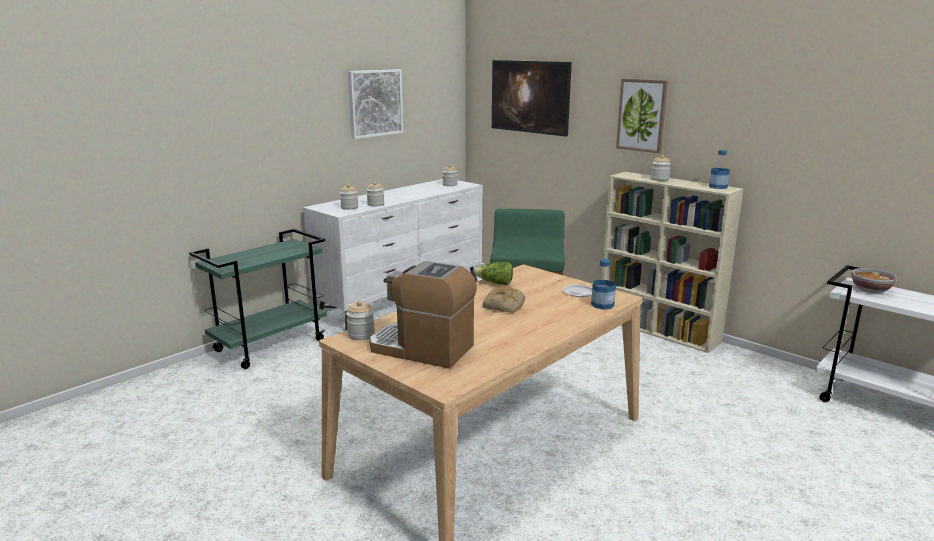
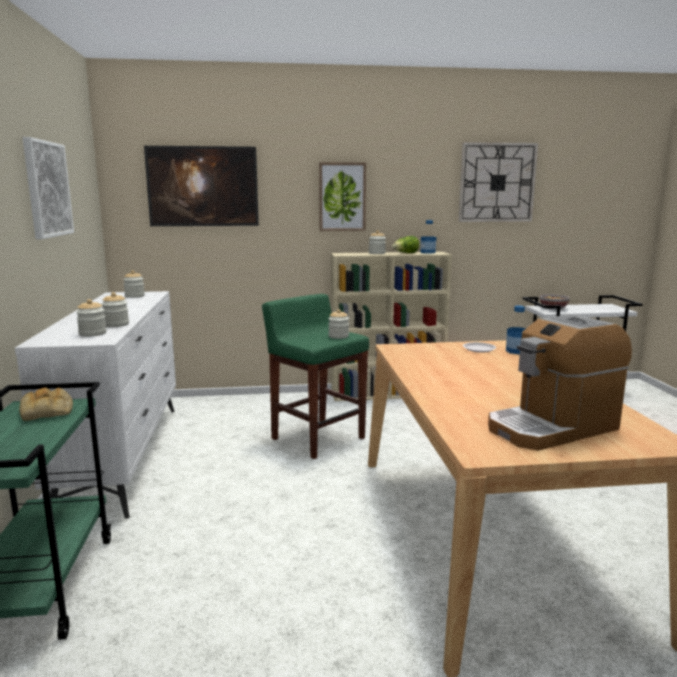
camera: 50 degrees left, 5 degrees down
jar [346,301,375,340] -> jar moved to [328,309,349,339]
lettuce [473,262,513,285] -> lettuce moved to [392,236,419,253]
bread [483,286,525,313] -> bread moved to [19,387,73,421]
none -> wall clock [459,142,538,222]

